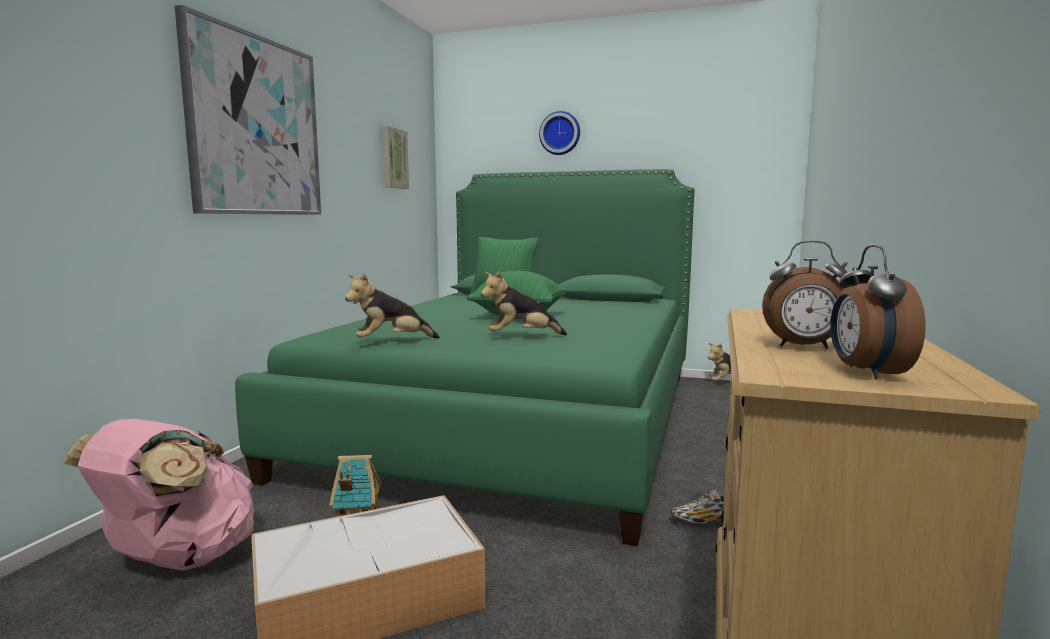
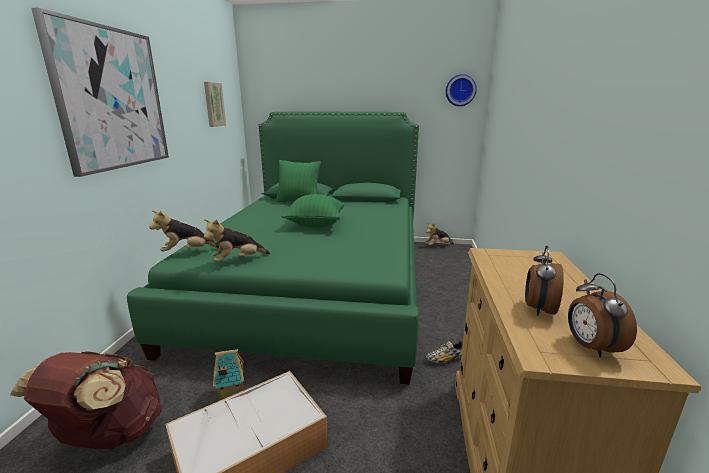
camera: 10 degrees left, 10 degrees up
pink backpack [63,419,254,571] -> brown backpack [10,351,162,449]
plush toy [481,271,567,335] -> plush toy moved to [149,210,219,252]
wall clock [539,111,580,155] -> wall clock moved to [446,74,477,106]
alarm clock [762,240,848,349] -> alarm clock turned 105 degrees clockwise [525,245,564,315]

